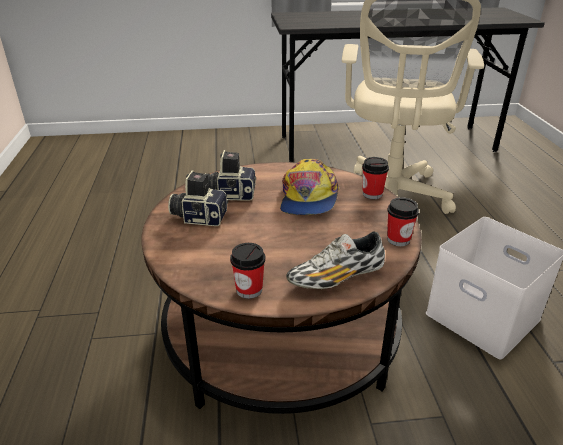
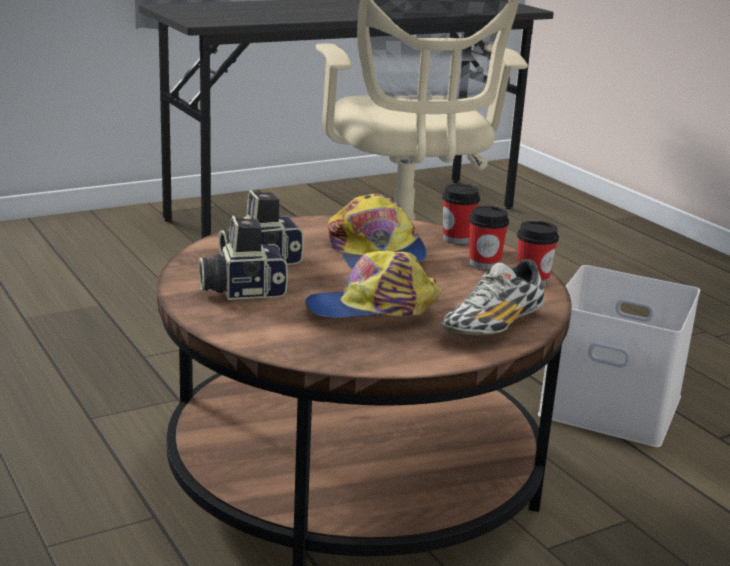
camera: 25 degrees left, 10 degrees down
cup [230,243,266,299] -> cup moved to [469,206,509,270]
none -> cap [305,251,442,318]

